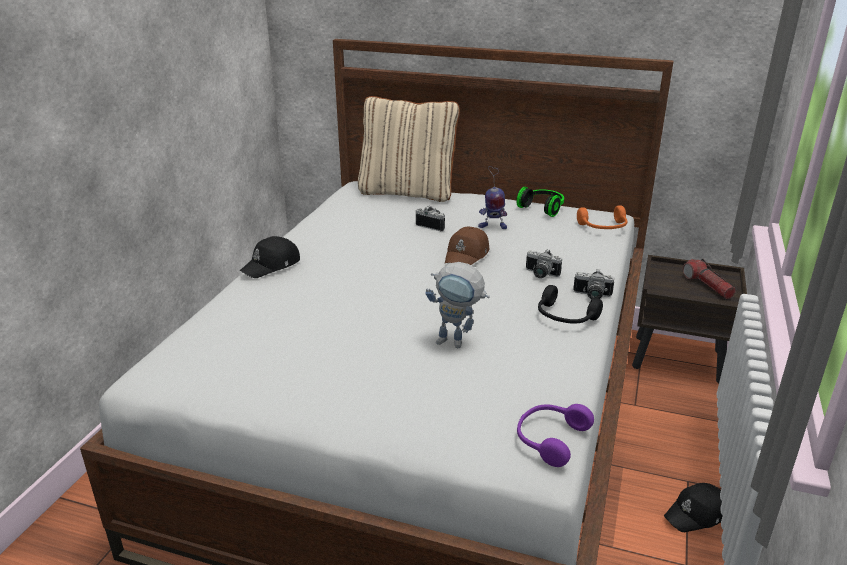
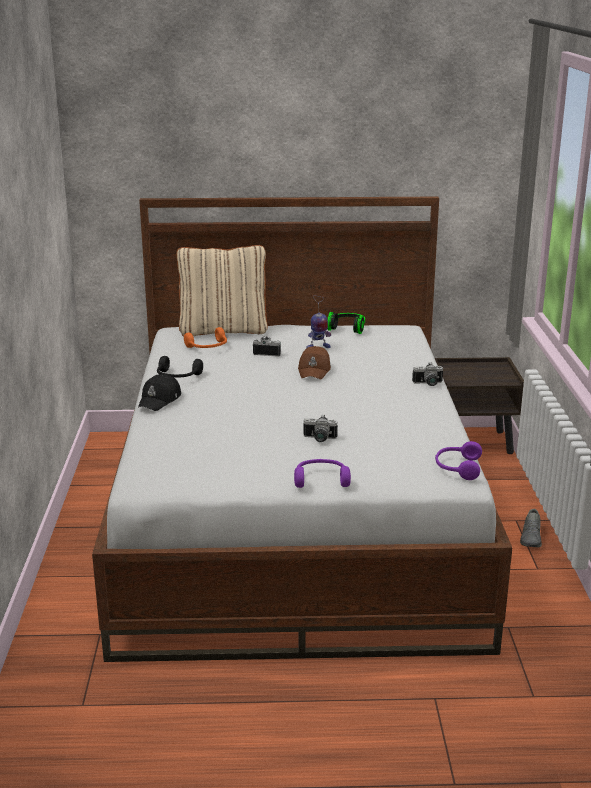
camera: 20 degrees left, 5 degrees down
toy robot [426,262,490,348] -> none
camera [526,249,562,278] -> camera moved to [303,415,338,442]
black headphones [538,285,603,324] -> black headphones moved to [157,356,203,377]
orange headphones [577,205,628,229] -> orange headphones moved to [184,327,227,348]
black cap [664,483,723,532] -> grey shoe [520,509,542,548]
flashlight [683,259,736,299] -> none
none -> purple headphones [294,459,351,488]

